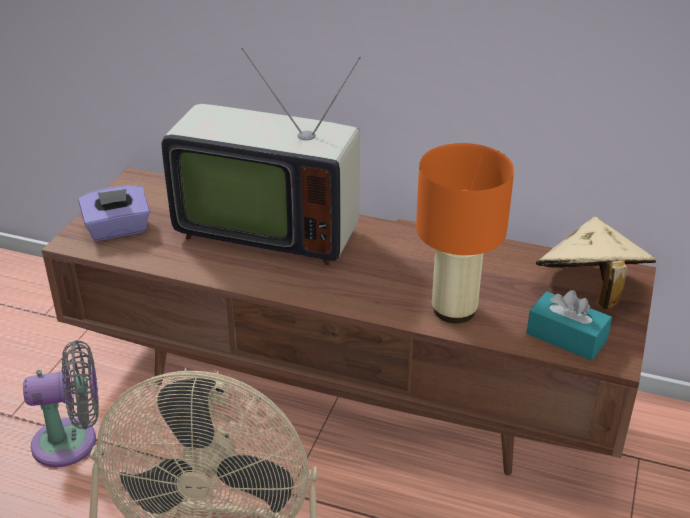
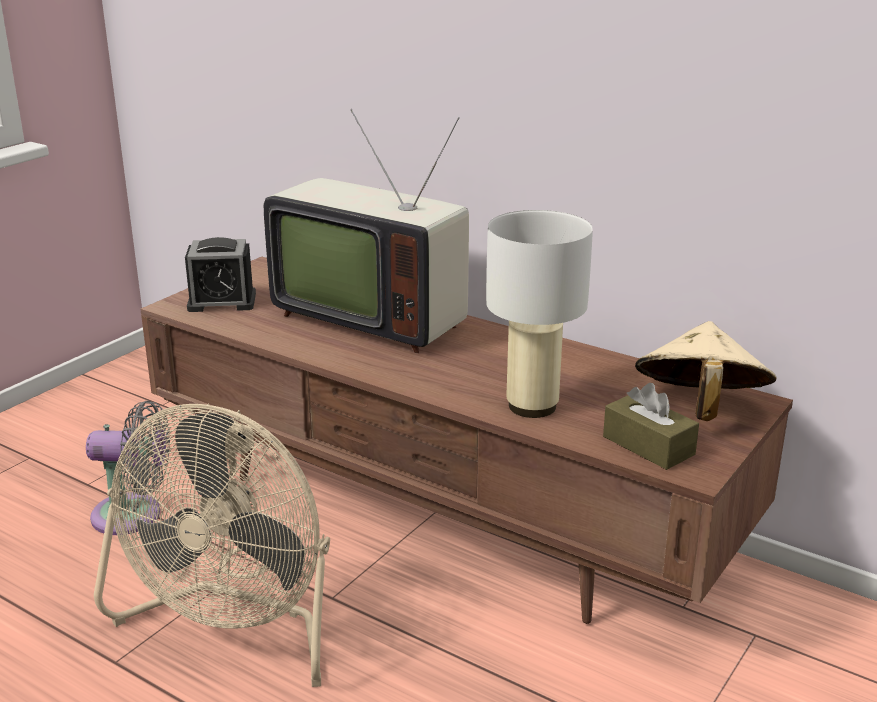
camera: 15 degrees right, 10 degrees down
purple tissue box [78,185,150,241] -> alarm clock [185,237,256,312]
orange table lamp [416,143,514,323] -> white table lamp [486,210,593,418]
turquoise tissue box [527,290,612,361] -> brown tissue box [603,383,699,470]

